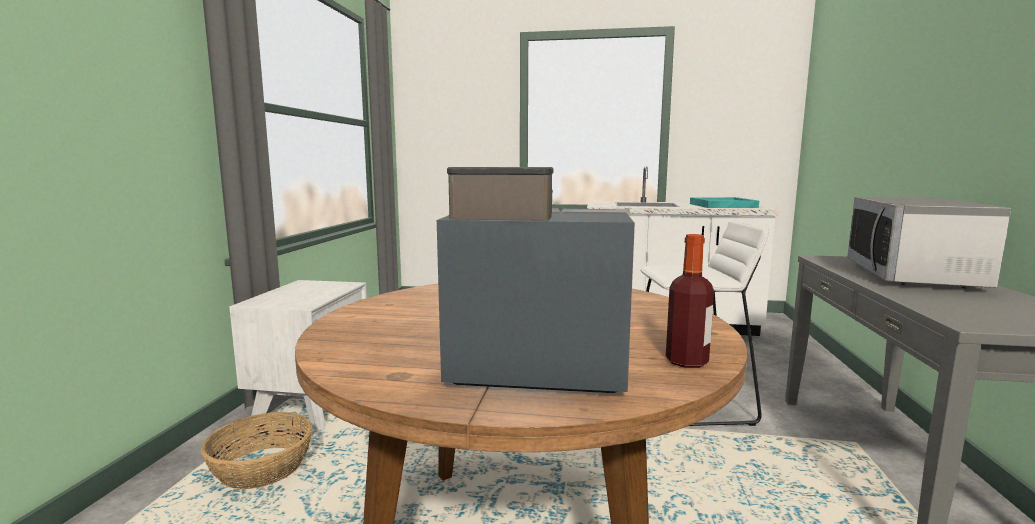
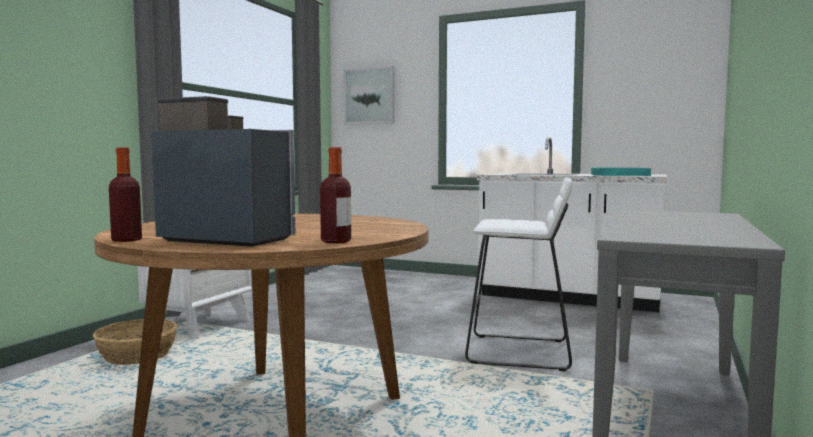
camera: 15 degrees right, 5 degrees down
microwave [847,197,1011,288] -> none
none -> bottle [109,147,142,242]
none -> picture [343,66,394,125]

